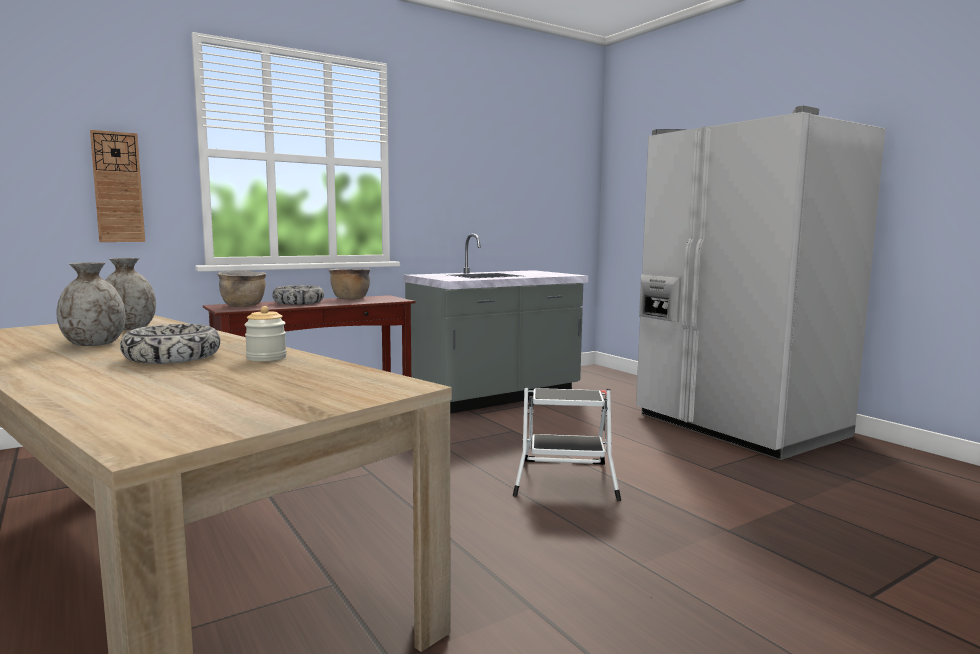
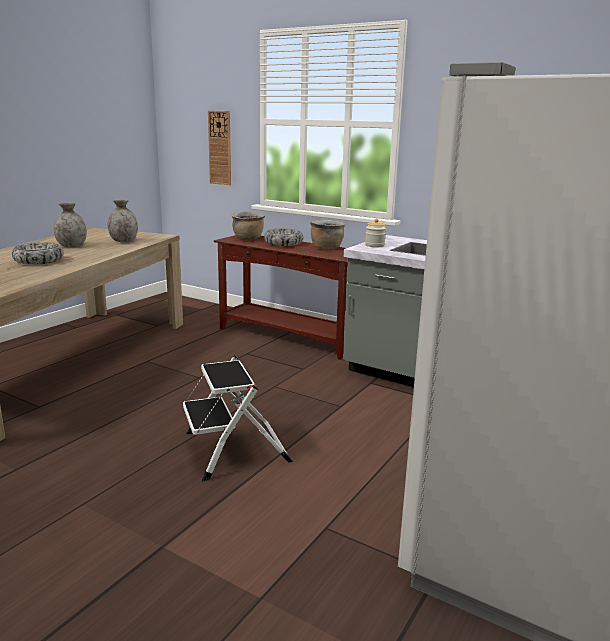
camera: 65 degrees right, 10 degrees up
jar [244,306,287,361] -> jar moved to [365,219,386,247]

